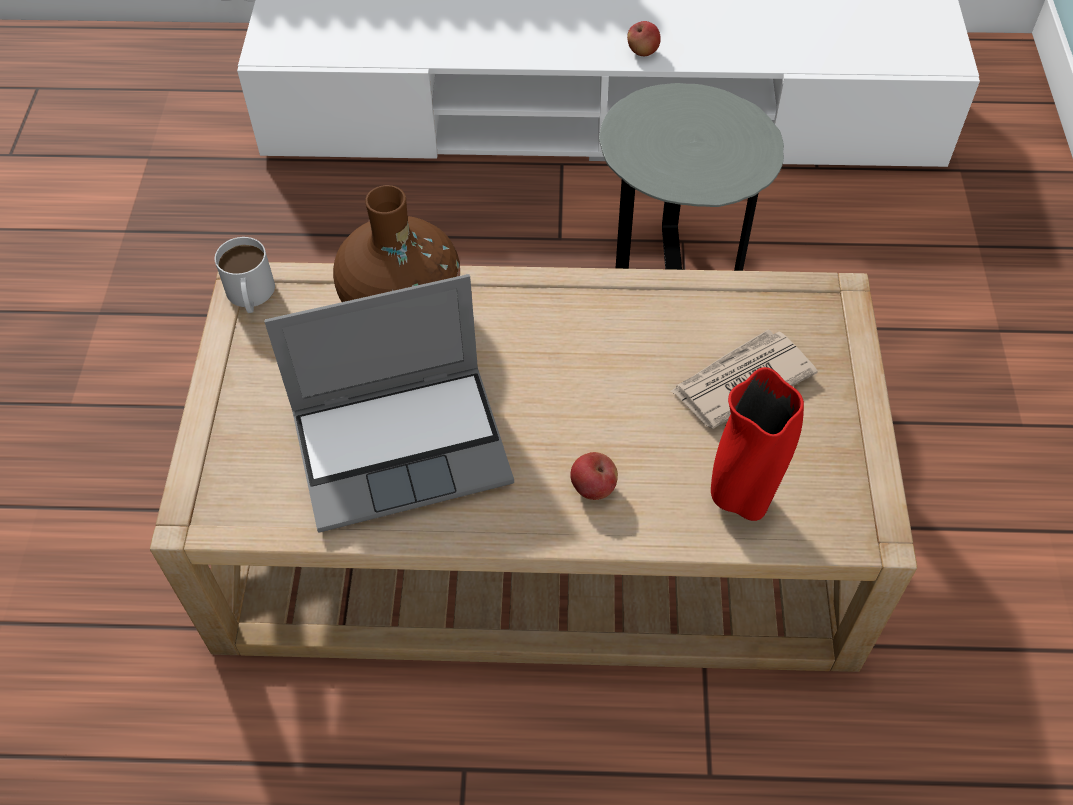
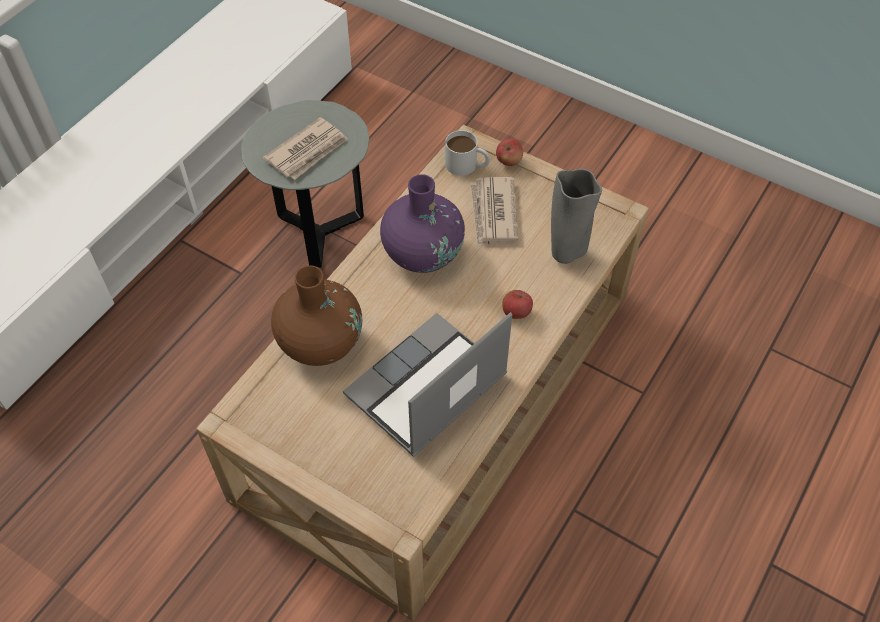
camera: 60 degrees left, 0 degrees up
white mug [215,237,275,313] -> white mug moved to [445,130,490,176]
laptop [264,274,514,533] -> laptop turned 150 degrees counterclockwise [343,312,512,457]
apple [627,21,661,56] -> apple moved to [496,139,523,166]
red vase [711,367,804,521] -> grey vase [551,169,602,264]
none -> newspaper [263,117,348,180]
none -> purple vase [380,174,465,273]

